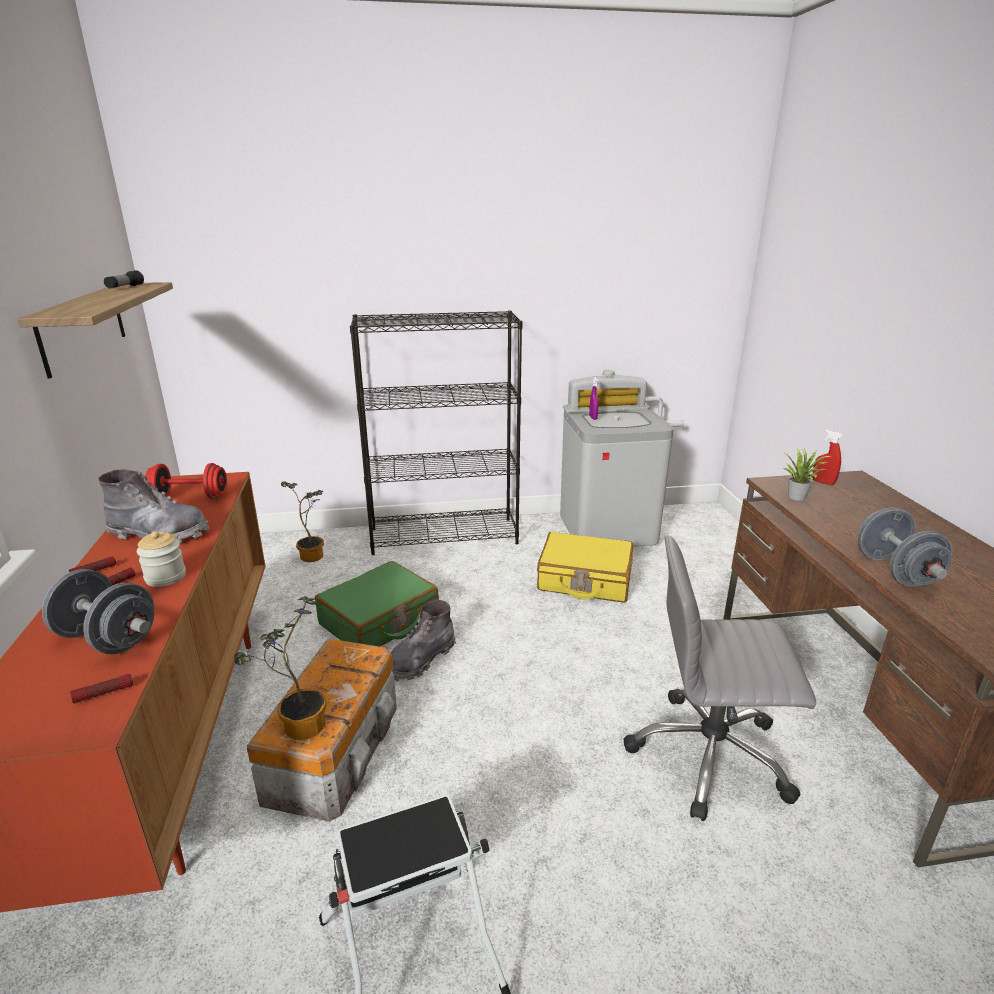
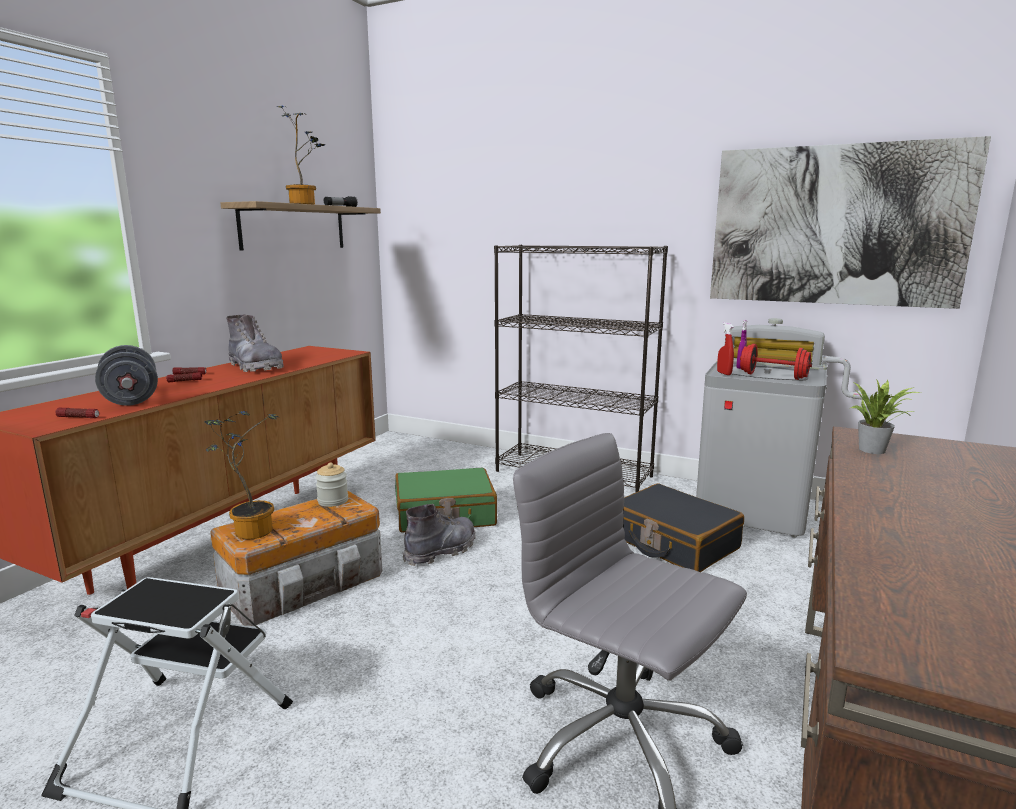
camera: 35 degrees right, 10 degrees down
jar [137,531,186,587] -> jar moved to [315,463,348,507]
red dumbbell [145,463,227,499] -> red dumbbell moved to [740,344,812,380]
potted plant [281,481,324,562] -> potted plant moved to [277,106,325,204]
grey boot [391,600,456,681] -> grey boot turned 150 degrees clockwise [402,504,476,566]
yellow suitcase [537,532,634,603] -> black suitcase [623,483,744,572]
red spray bottle [812,430,843,485] -> red spray bottle moved to [717,323,734,375]
grey dumbbell [857,507,952,586] -> none
none -> picture [710,136,991,309]

